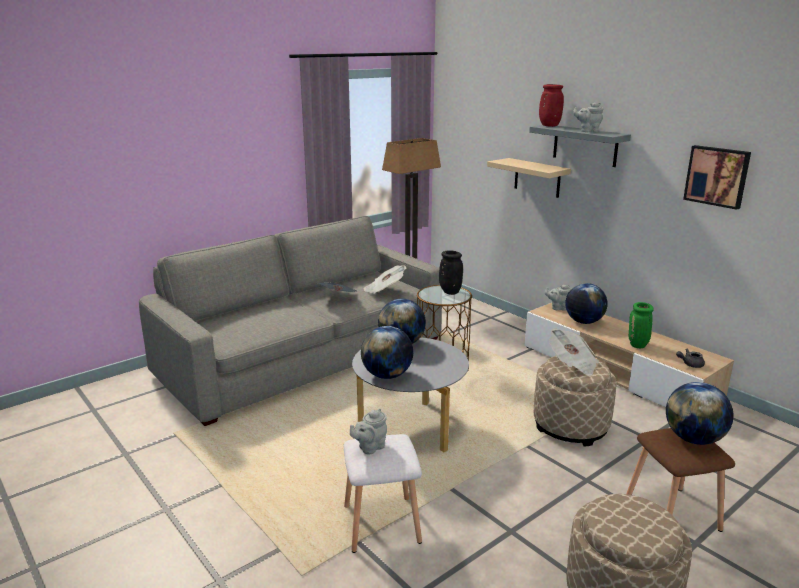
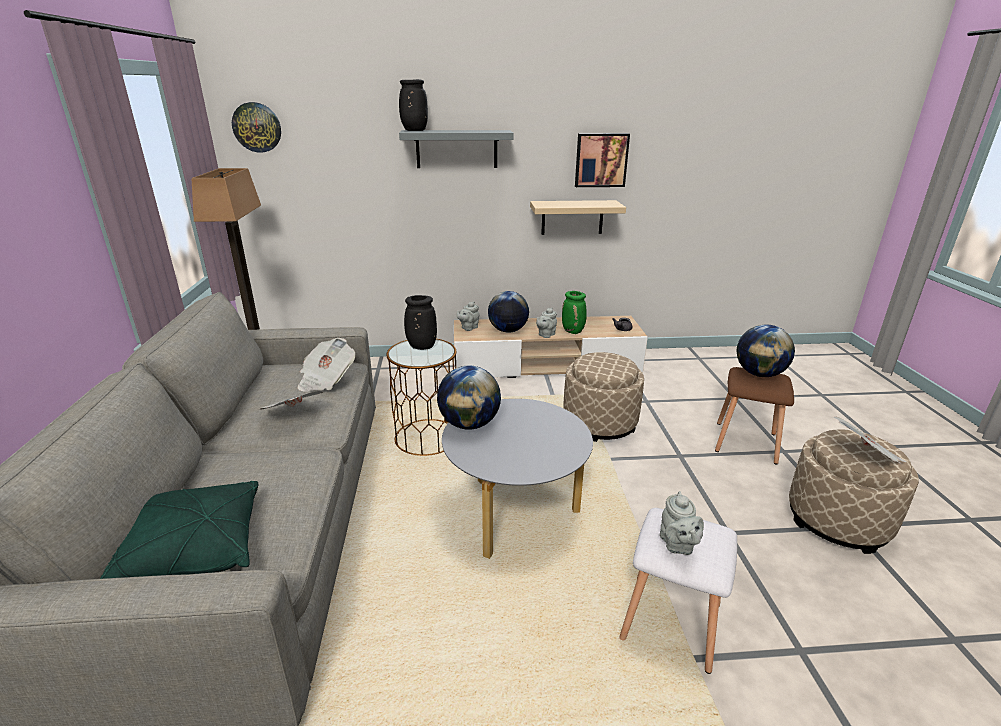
camera: 55 degrees left, 5 degrees up
globe [361,326,413,379] -> none
beige shelf [487,158,571,198] -> beige shelf moved to [530,200,626,235]
red vase [539,84,564,127] -> black vase [399,79,428,131]
newspaper [549,329,599,376] -> newspaper moved to [834,417,907,464]
grey teapot [573,102,603,132] -> grey teapot moved to [536,308,557,338]
none -> green pillow [100,481,258,579]
none -> wall clock [232,102,281,153]

